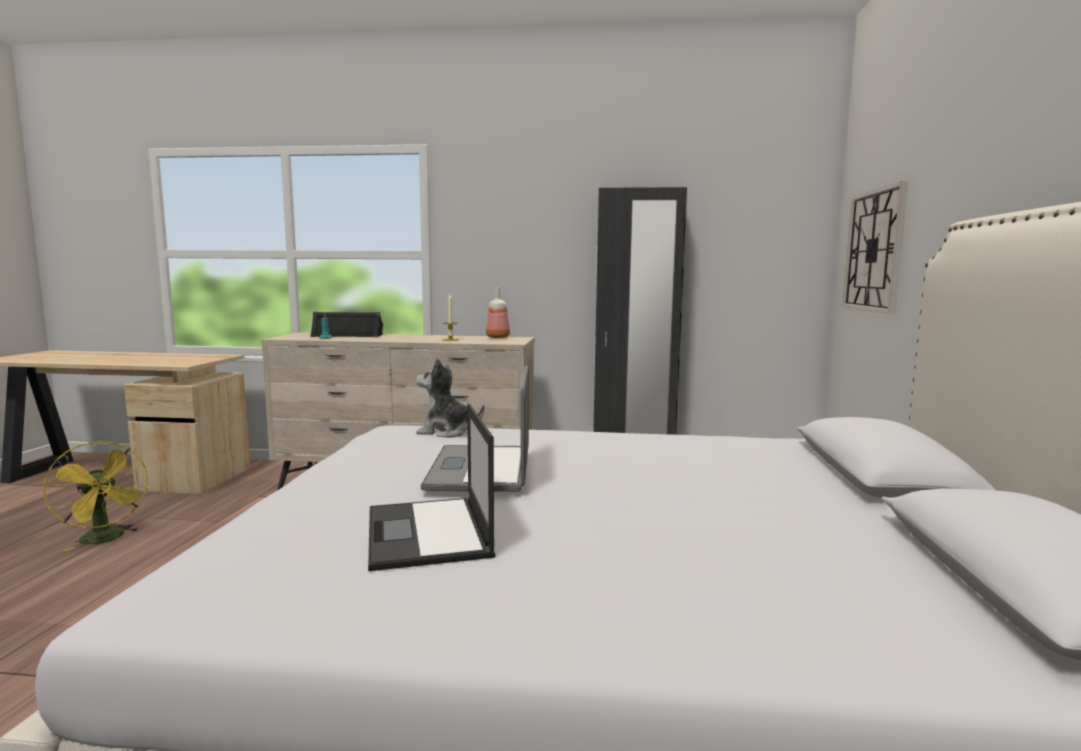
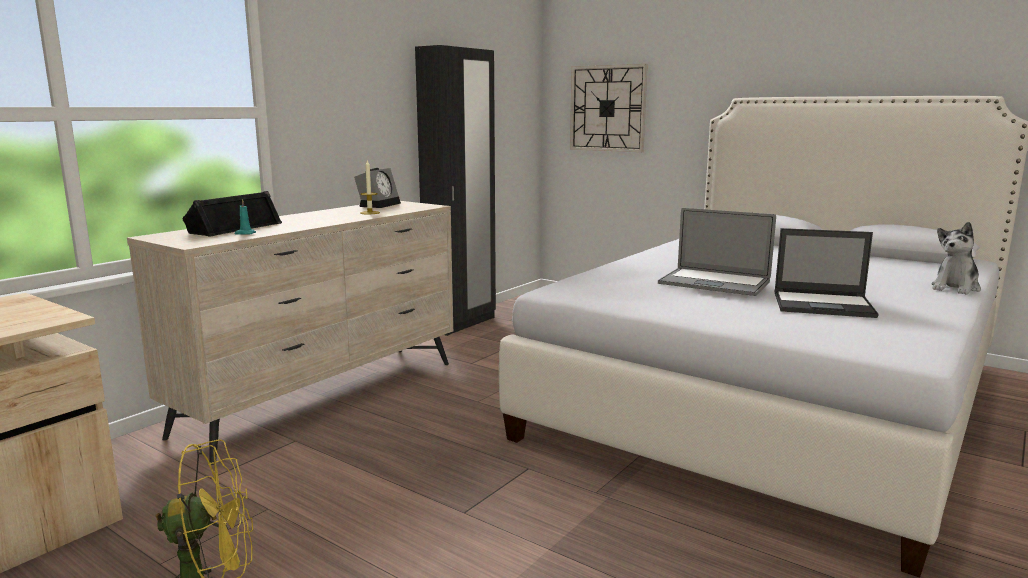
camera: 60 degrees left, 5 degrees up
plush toy [416,358,485,437] -> plush toy moved to [931,222,981,295]
bottle [486,288,510,338] -> alarm clock [354,168,401,208]

